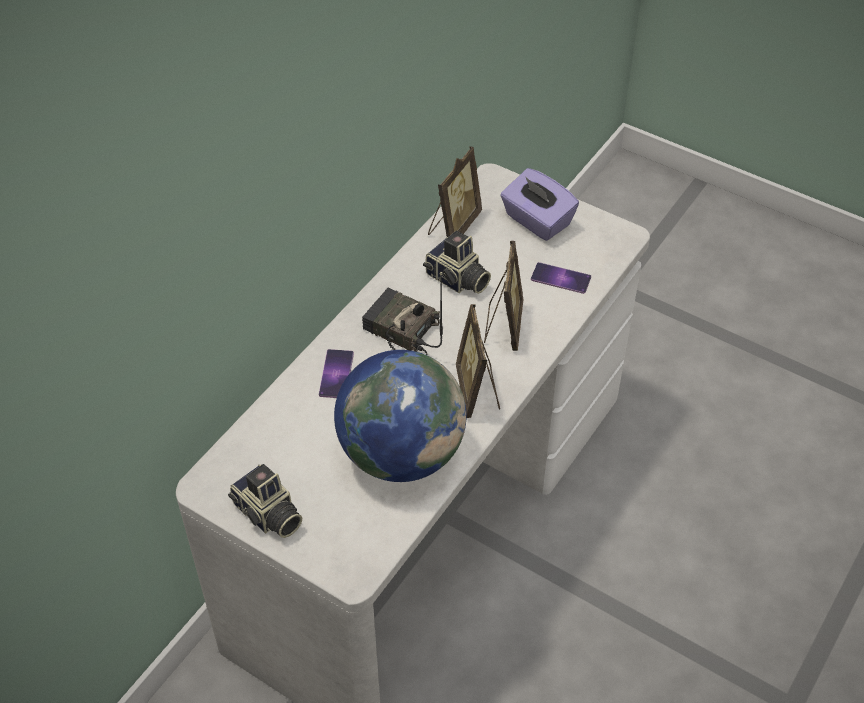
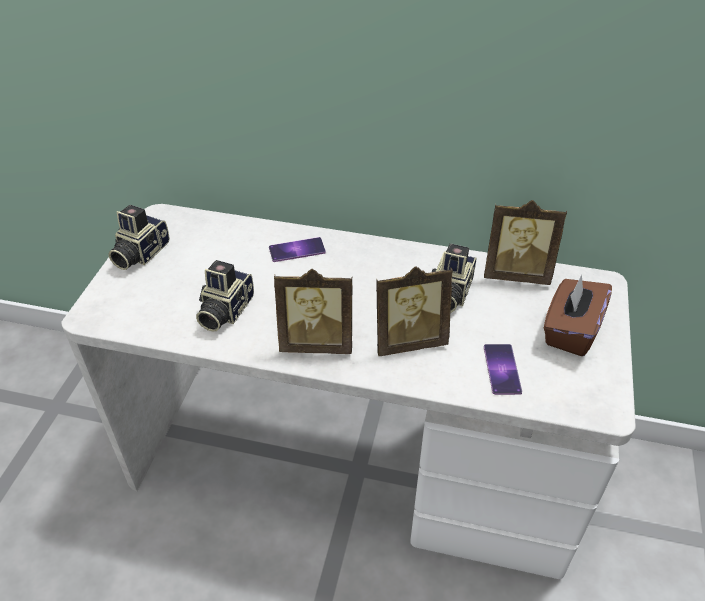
camera: 70 degrees right, 5 degrees down
globe [334,350,466,482] -> camera [196,260,254,331]
radio [362,277,443,355] -> none
picture frame [456,304,500,418] -> picture frame turned 150 degrees counterclockwise [274,269,352,354]
purple tissue box [500,168,579,241] -> brown tissue box [544,275,612,356]

